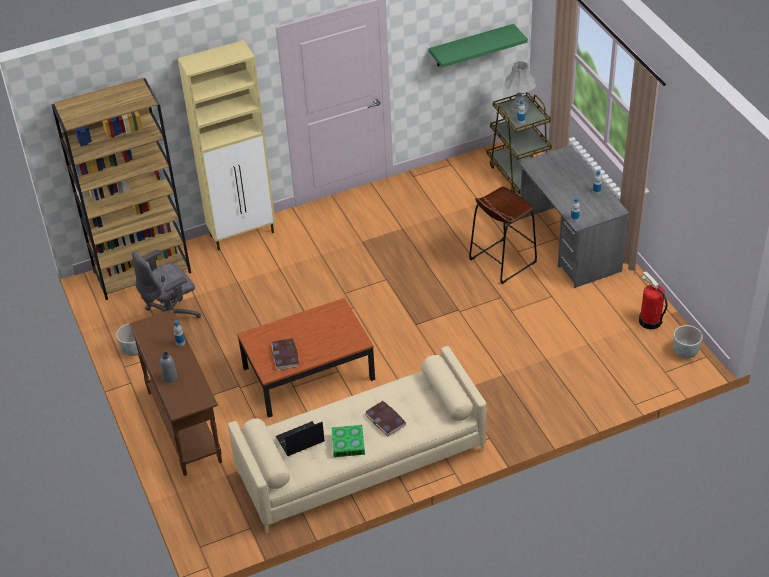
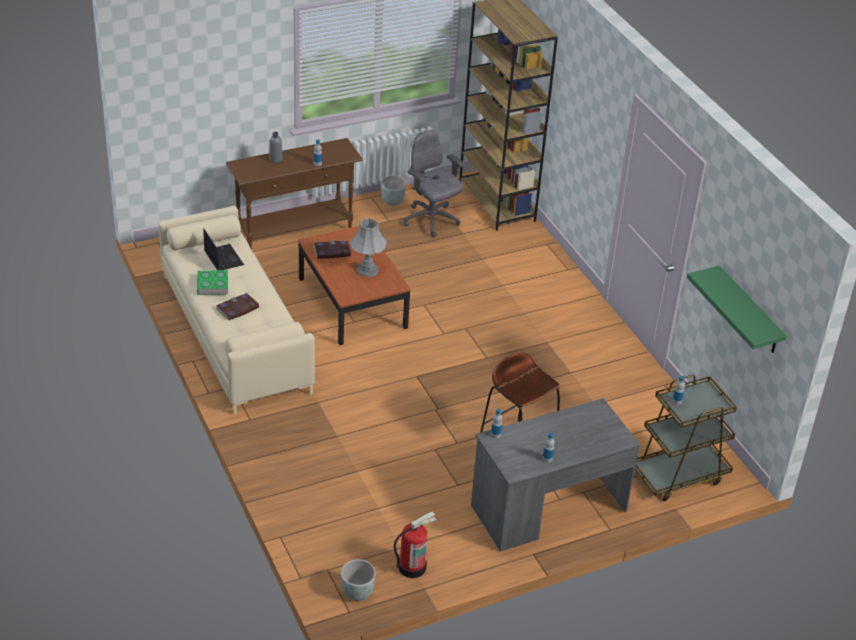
camera: 85 degrees right, 5 degrees down
beige cabinet [178,40,275,251] -> none
grey table lamp [504,61,536,113] -> grey table lamp moved to [350,218,387,277]

